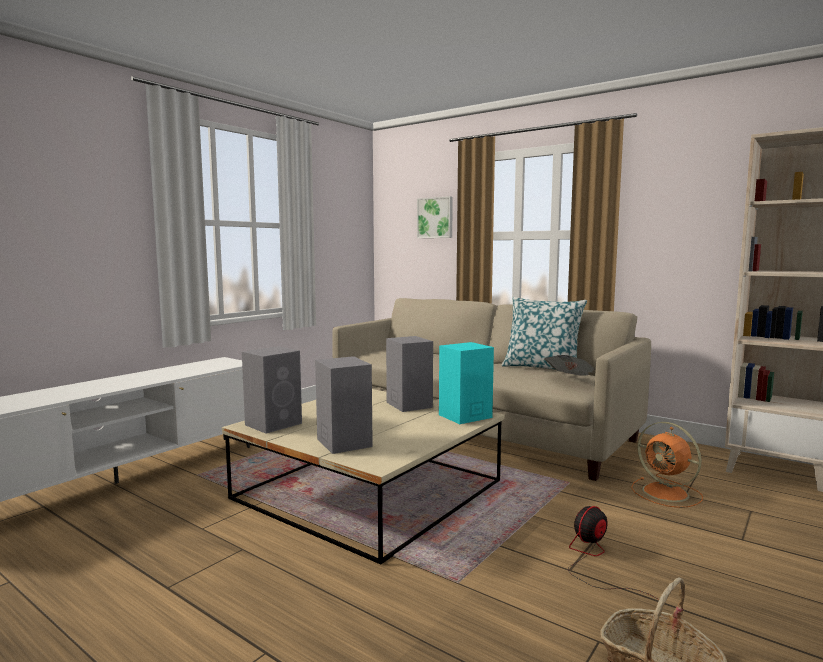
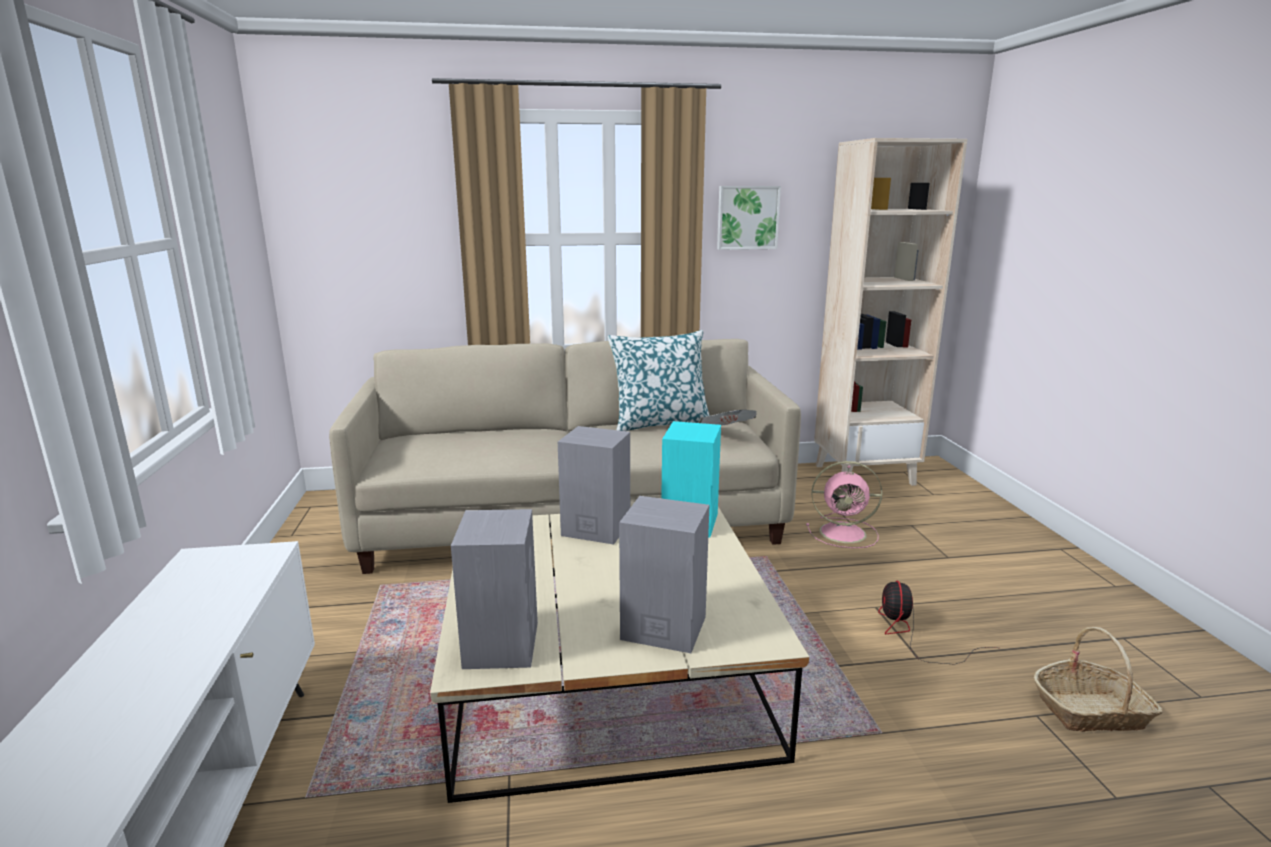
camera: 45 degrees left, 10 degrees up
picture [417,196,453,238] -> picture moved to [717,186,781,250]
orange fan [631,422,703,508] -> pink fan [806,461,882,548]

